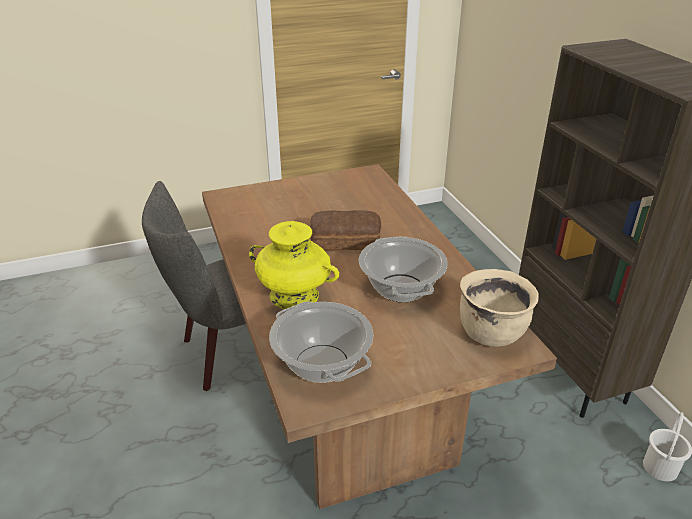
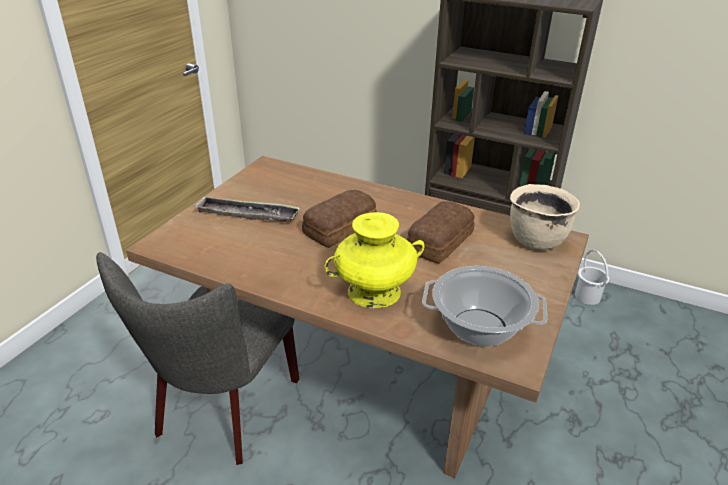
camera: 45 degrees left, 0 degrees up
cooking pot [359,236,448,302] -> bread [407,201,475,264]
none -> tray [194,195,300,222]

